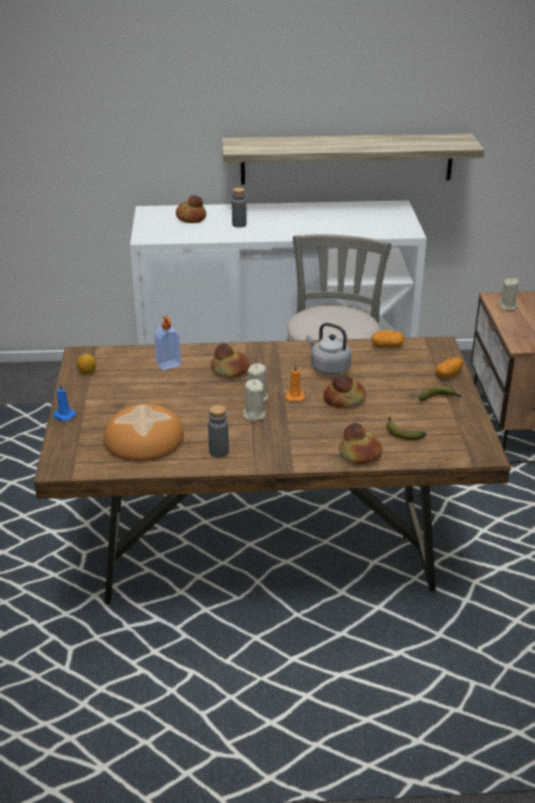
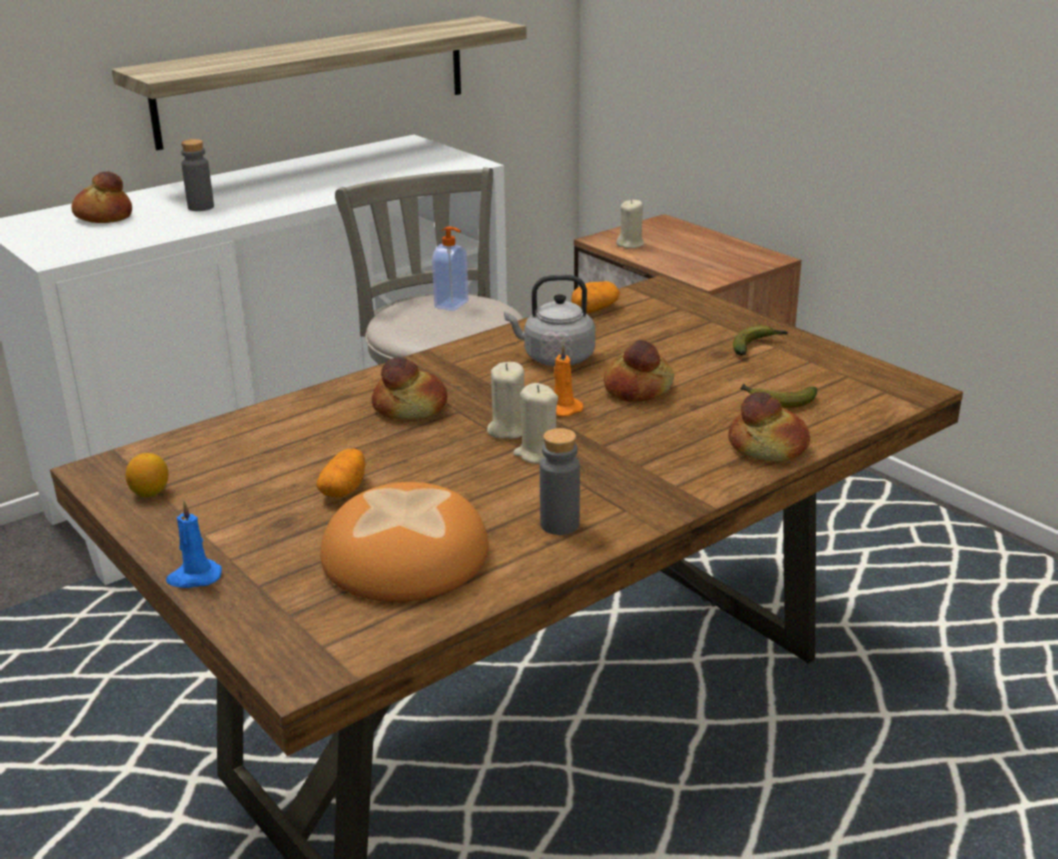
camera: 35 degrees left, 5 degrees down
soap dispenser [154,316,181,370] -> soap dispenser moved to [432,226,469,311]
potato [435,357,463,378] -> potato moved to [316,449,365,497]

